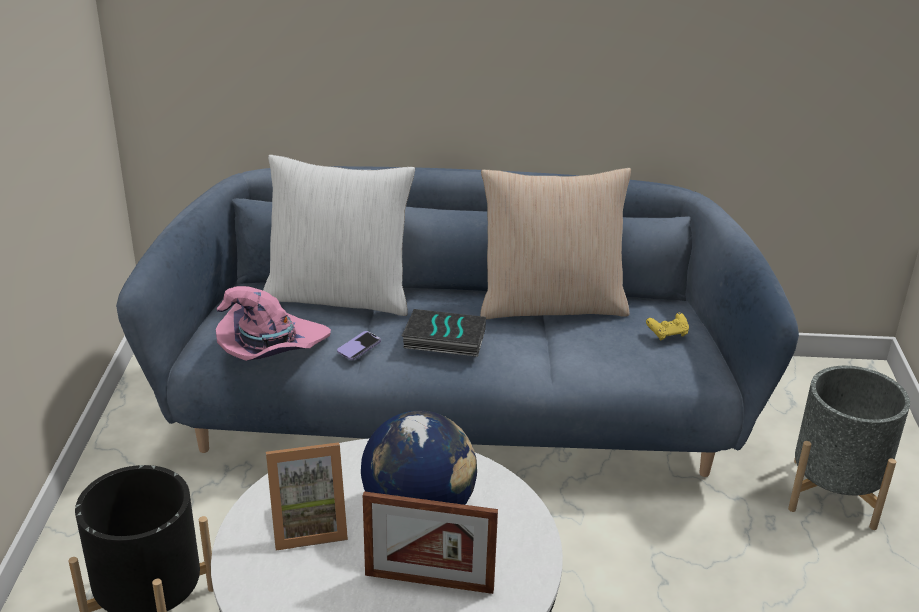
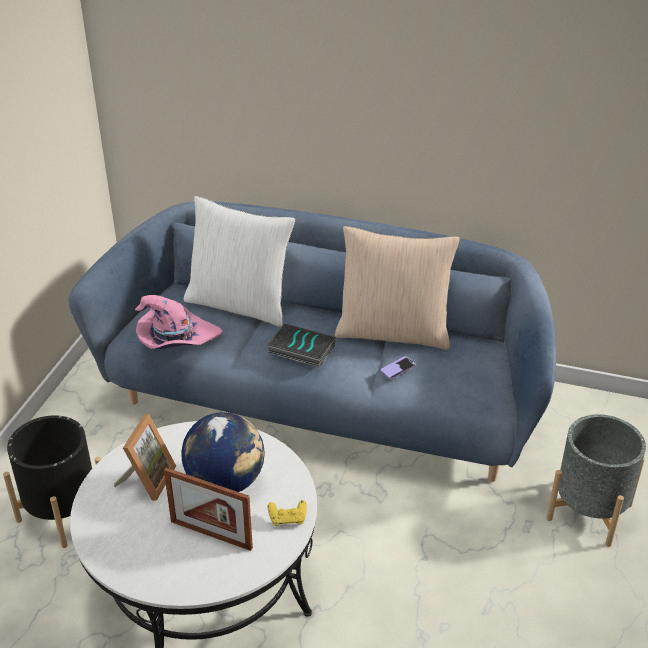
camera: 15 degrees right, 5 degrees up
picture frame [266,442,348,551] -> picture frame turned 75 degrees counterclockwise [114,414,176,501]
phone [337,331,381,360] -> phone moved to [381,356,416,380]
yellow game controller [646,313,689,341] -> yellow game controller moved to [268,500,307,526]

